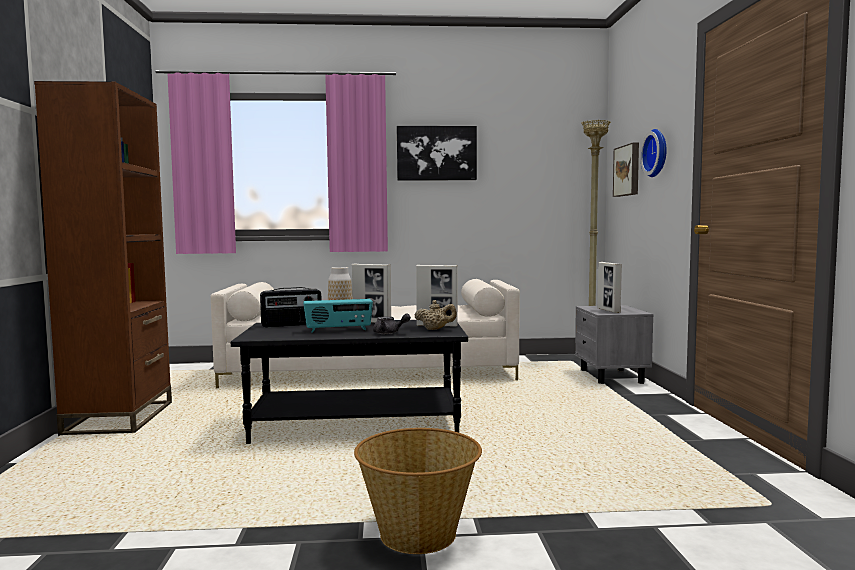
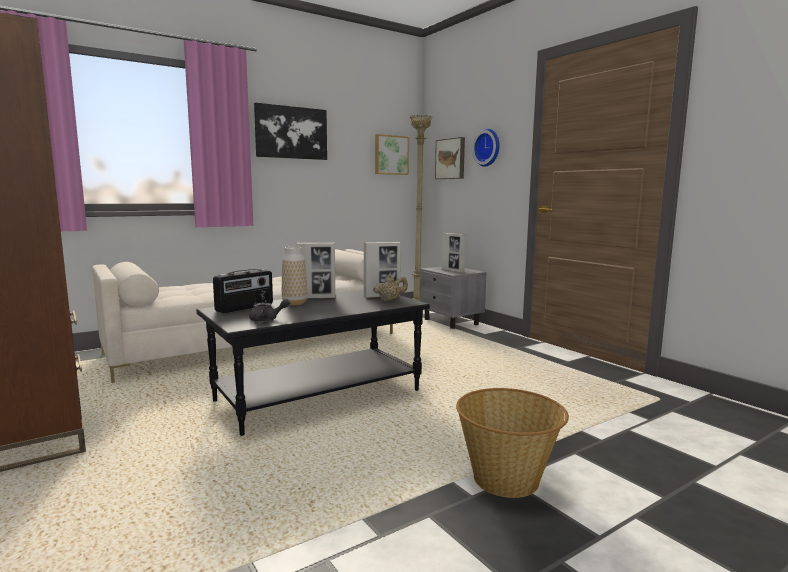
camera: 30 degrees left, 5 degrees up
radio [303,299,373,332] -> none
grey teapot [373,314,411,334] -> grey teapot moved to [249,299,290,322]
none -> picture [375,134,409,175]

